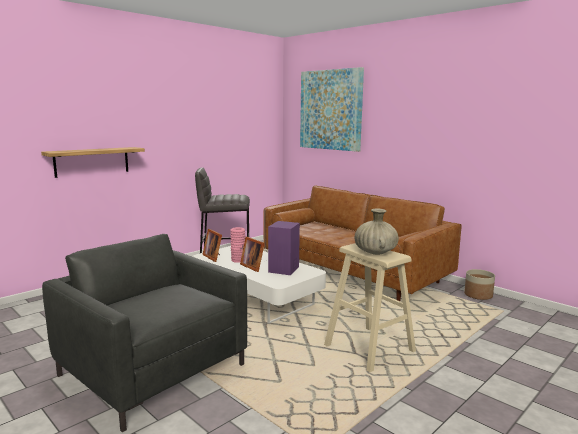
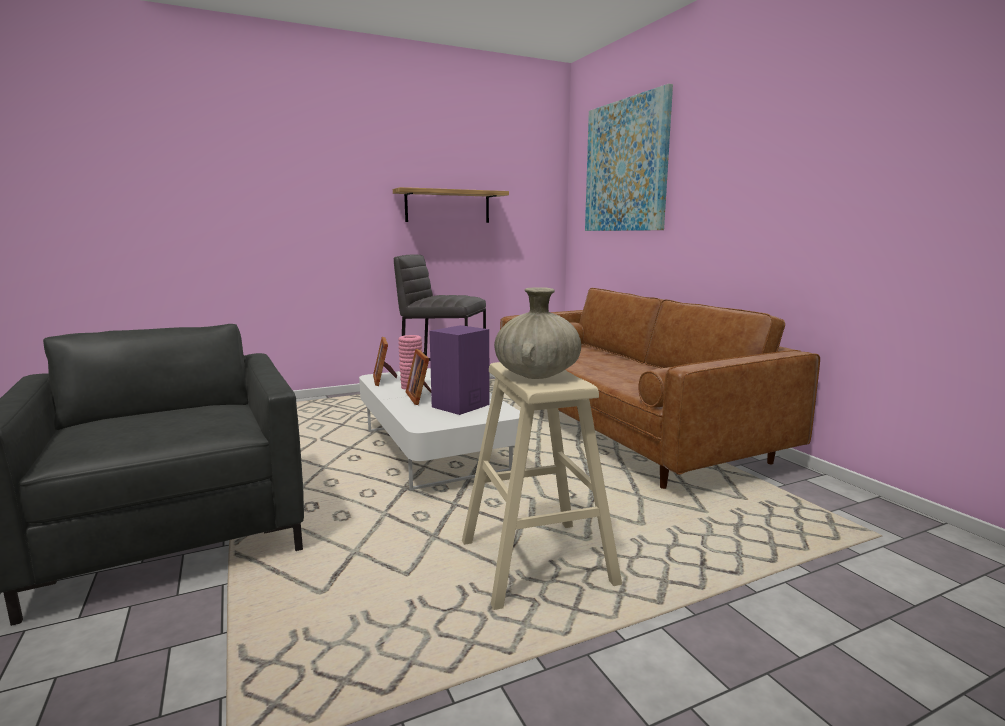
camera: 20 degrees right, 0 degrees up
shelf [41,147,145,178] -> shelf moved to [393,187,509,223]
planter [464,269,495,300] -> none

